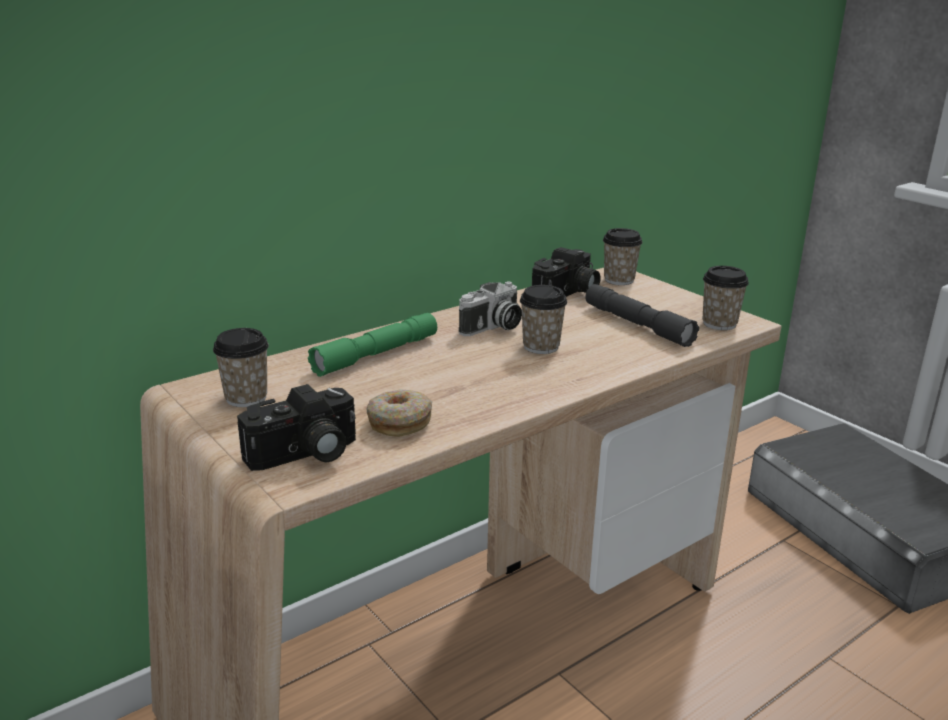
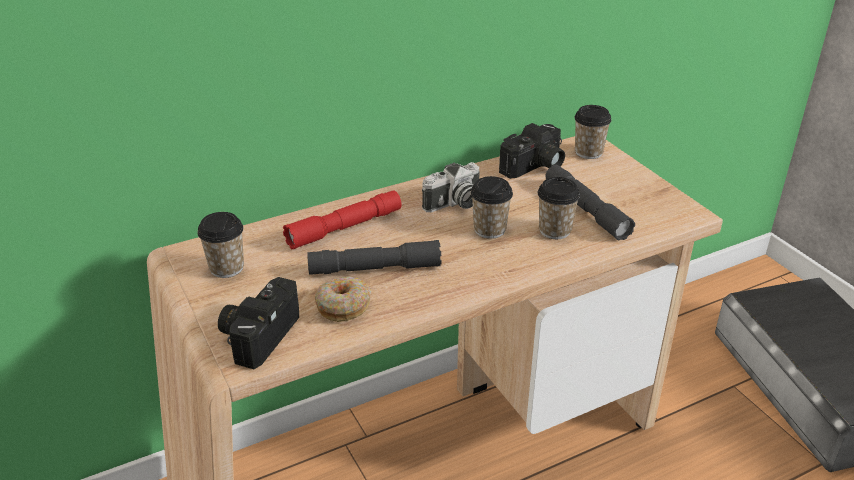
camera: 10 degrees right, 10 degrees up
camera [237,384,356,471] -> camera turned 135 degrees clockwise [218,277,299,369]
green flashlight [308,313,437,377] -> red flashlight [283,190,401,250]
cup [703,266,749,330] -> cup moved to [538,177,580,239]
none -> grey flashlight [307,240,442,275]

